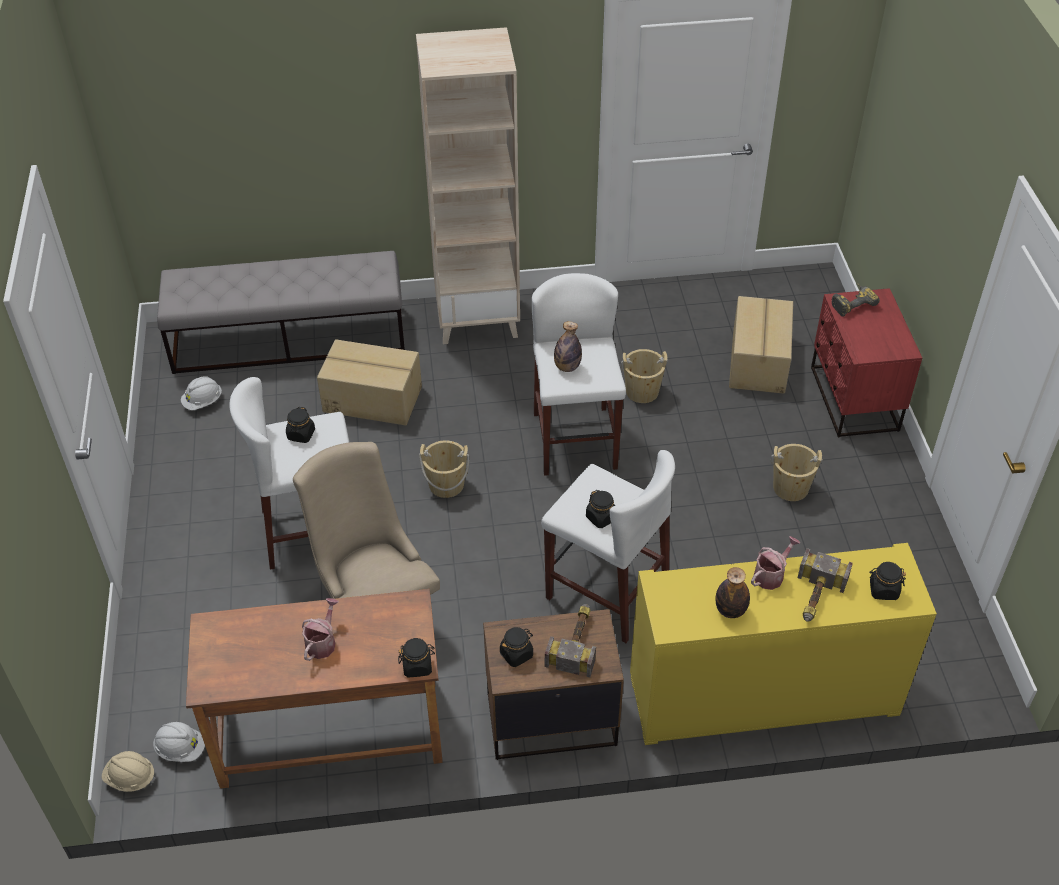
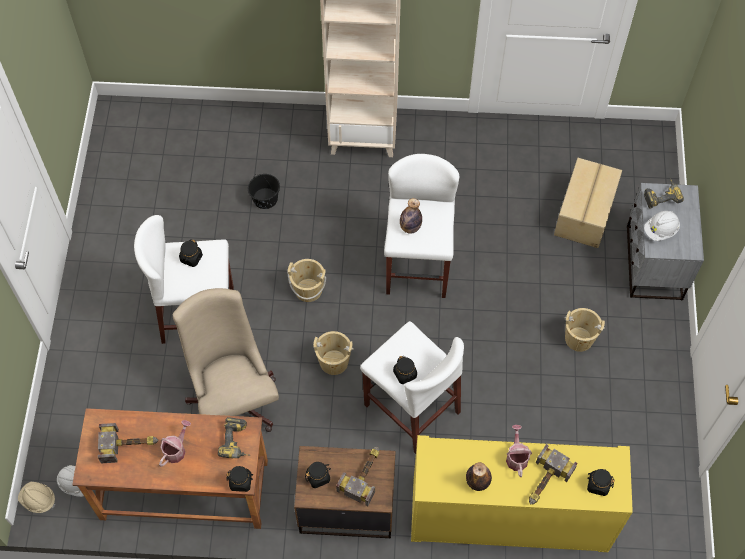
camera: 10 degrees right, 15 degrees up
grey bench [157,251,405,374] -> none
white hard hat [181,376,222,410] -> white hard hat moved to [644,211,680,241]
cardboard box [317,339,422,425] -> black bucket [248,174,280,209]
beige bucket [621,349,668,403] -> beige bucket moved to [313,331,354,375]
watering can [751,536,800,590] -> watering can turned 60 degrees counterclockwise [506,425,532,477]
red nightstand [811,288,922,438] -> grey nightstand [627,183,704,300]
none -> hammer [98,423,159,463]
none -> power drill [218,417,250,458]

